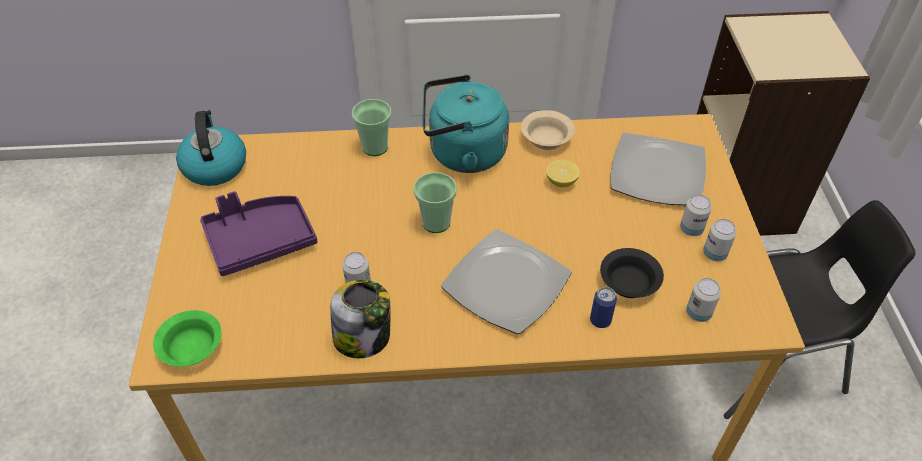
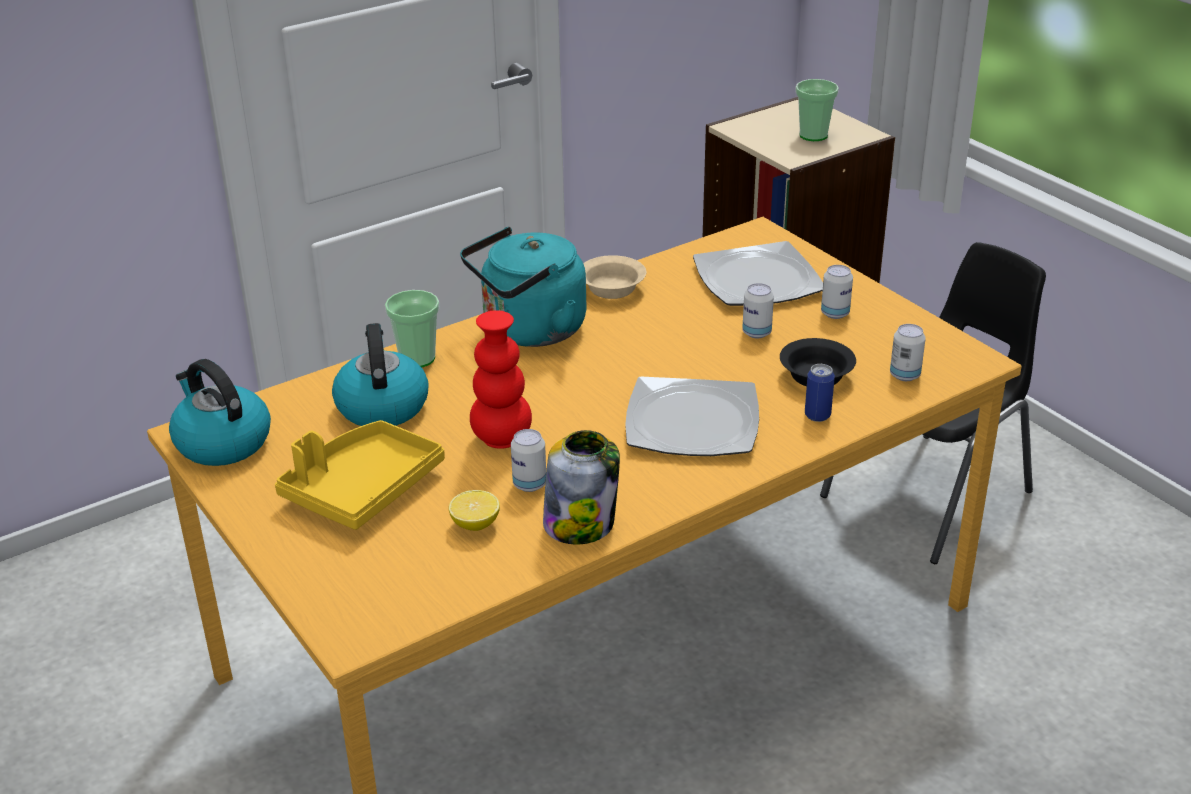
camera: 30 degrees left, 15 degrees down
green bowl [153,310,222,367] -> none
purple tray [200,191,317,276] -> yellow tray [275,420,445,530]
cup [413,172,457,233] -> cup moved to [796,79,839,141]
lemon [546,160,580,187] -> lemon moved to [449,490,500,531]
can [703,219,736,261] -> can moved to [742,283,774,339]
none -> kettle [332,323,429,426]
none -> red vase [470,310,532,449]

